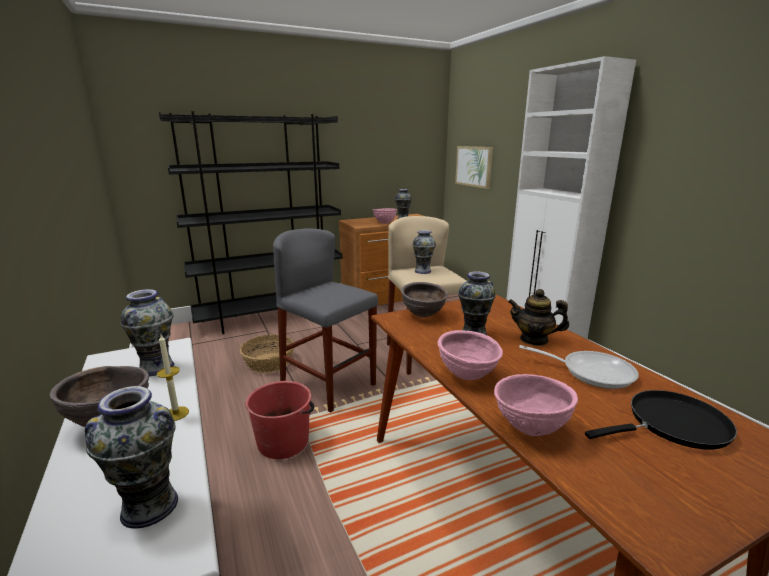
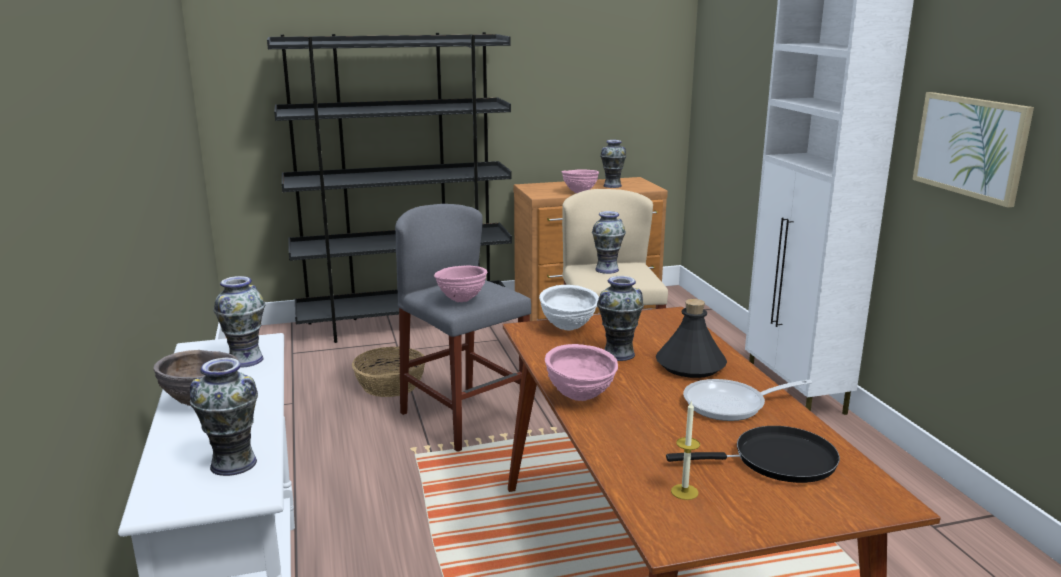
camera: 10 degrees right, 0 degrees up
candle [157,335,189,421] -> candle moved to [671,402,700,500]
red bucket [246,381,314,459] -> none
brown bowl [401,282,448,317] -> white bowl [539,285,599,331]
picture [455,146,493,189] -> picture moved to [912,92,1034,208]
pink bowl [494,374,578,436] -> pink bowl moved to [434,266,487,302]
teapot [508,289,569,346] -> black bottle [656,299,727,378]
frying pan [519,345,639,389] -> frying pan turned 135 degrees clockwise [683,379,812,421]

